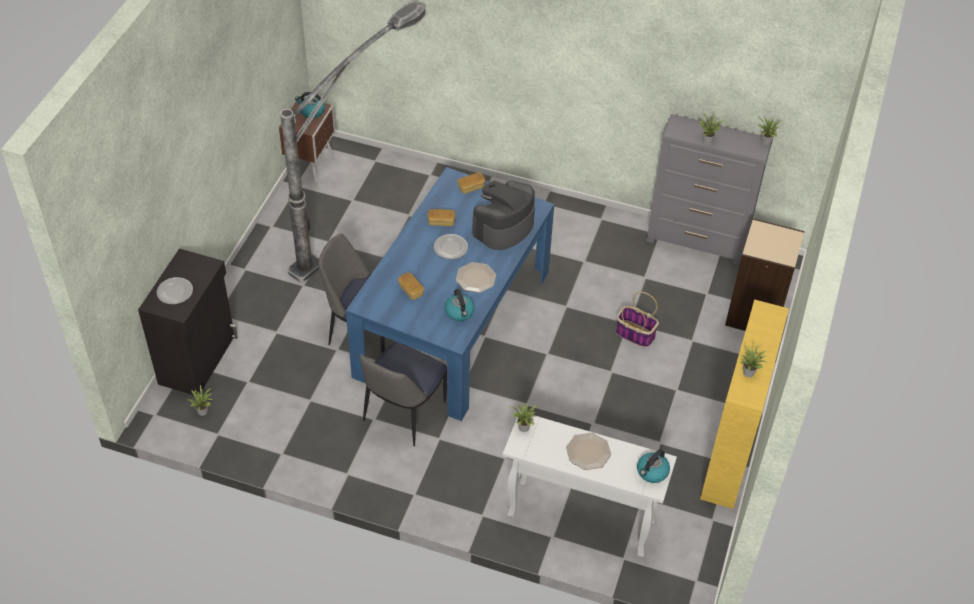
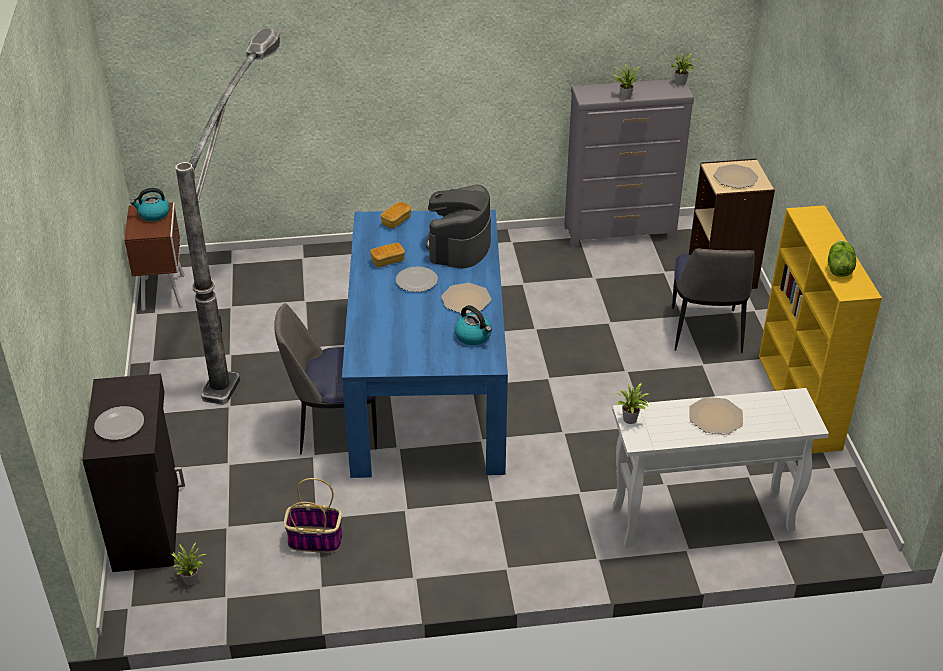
camera: 25 degrees left, 10 degrees down
chair [360,342,447,446] -> chair moved to [672,249,755,353]
bread [398,272,424,300] -> none
basket [616,292,659,347] -> basket moved to [284,478,343,553]
kettle [637,449,670,483] -> none
potted plant [740,343,769,377] -> lettuce [828,240,856,277]
none -> plate [714,164,759,189]

